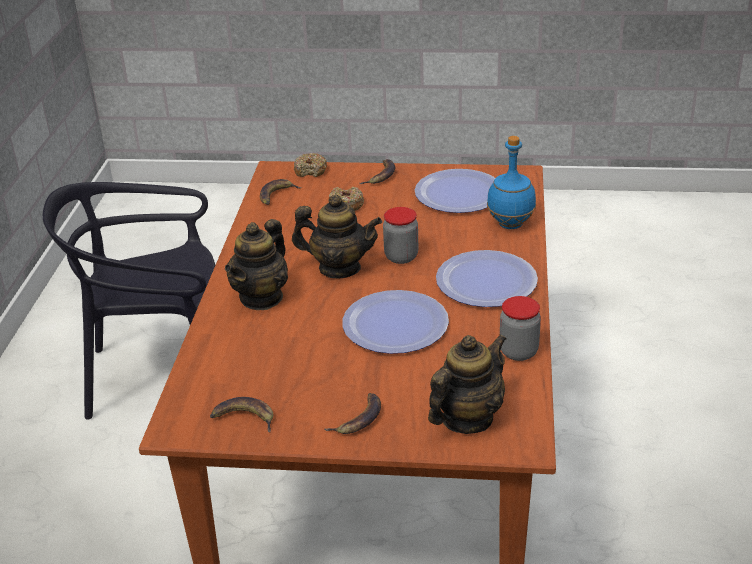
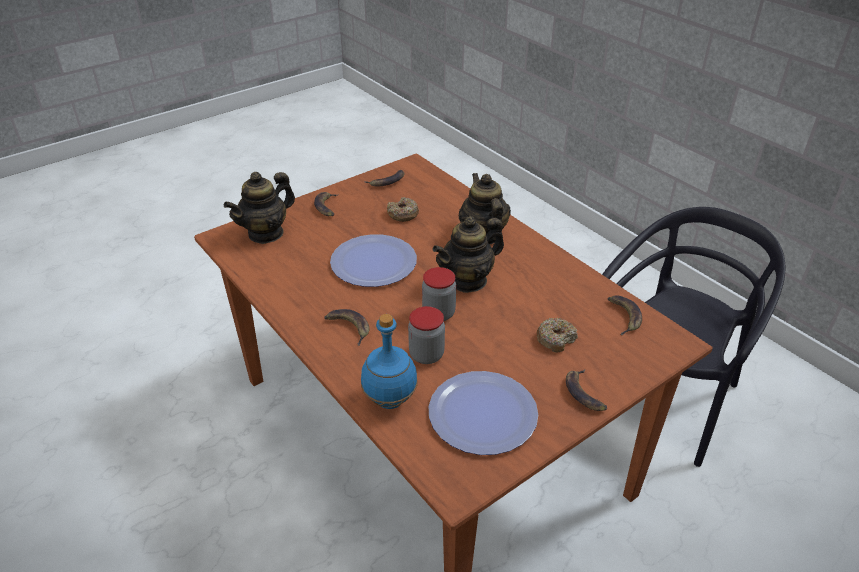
camera: 135 degrees right, 5 degrees up
donut [294,153,327,177] -> donut moved to [387,197,419,222]
teapot [428,334,507,434] -> teapot turned 45 degrees clockwise [224,172,295,244]
plate [436,250,538,307] -> banana [324,309,370,346]
jar [500,296,541,361] -> jar moved to [408,306,445,364]

